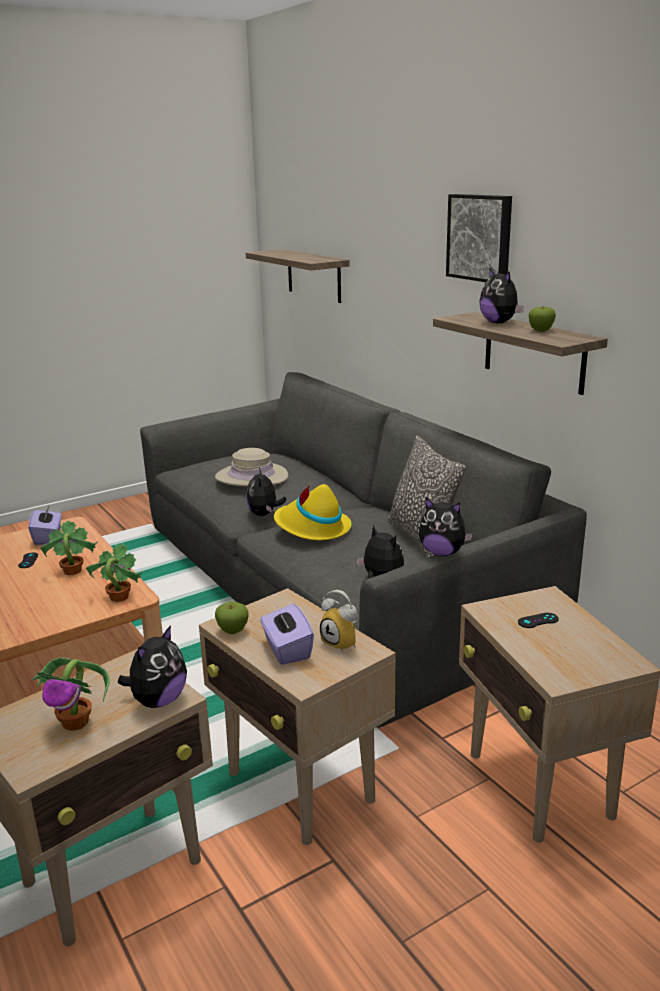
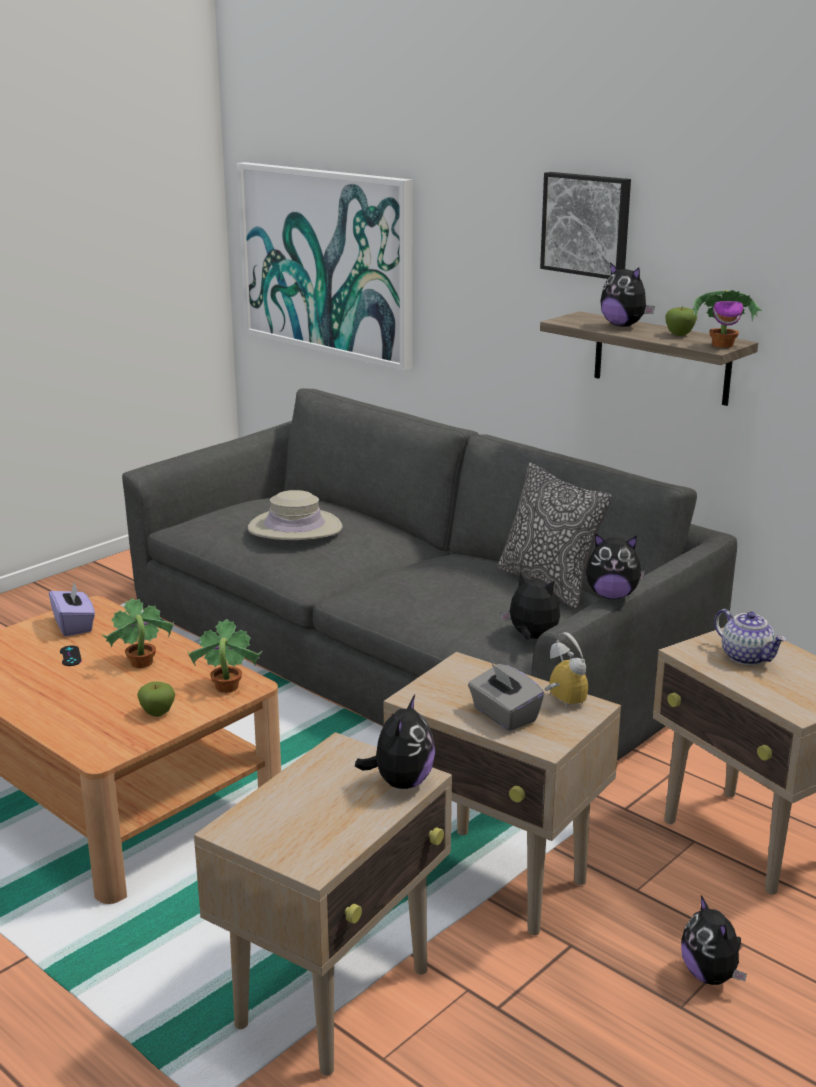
camera: 15 degrees left, 0 degrees up
potted plant [31,657,110,731] -> potted plant moved to [692,290,762,348]
apple [215,602,249,634] -> apple moved to [137,681,175,717]
shelf [246,249,350,303] -> picture [237,162,412,371]
plush toy [246,468,286,516] -> plush toy moved to [681,895,747,985]
purple tissue box [260,604,314,665] -> grey tissue box [468,664,544,731]
yellow hat [274,484,352,541] -> none
alarm clock [320,590,357,653] -> alarm clock turned 150 degrees counterclockwise [544,632,588,708]
black game controller [518,613,559,628] -> teapot [714,609,786,665]

